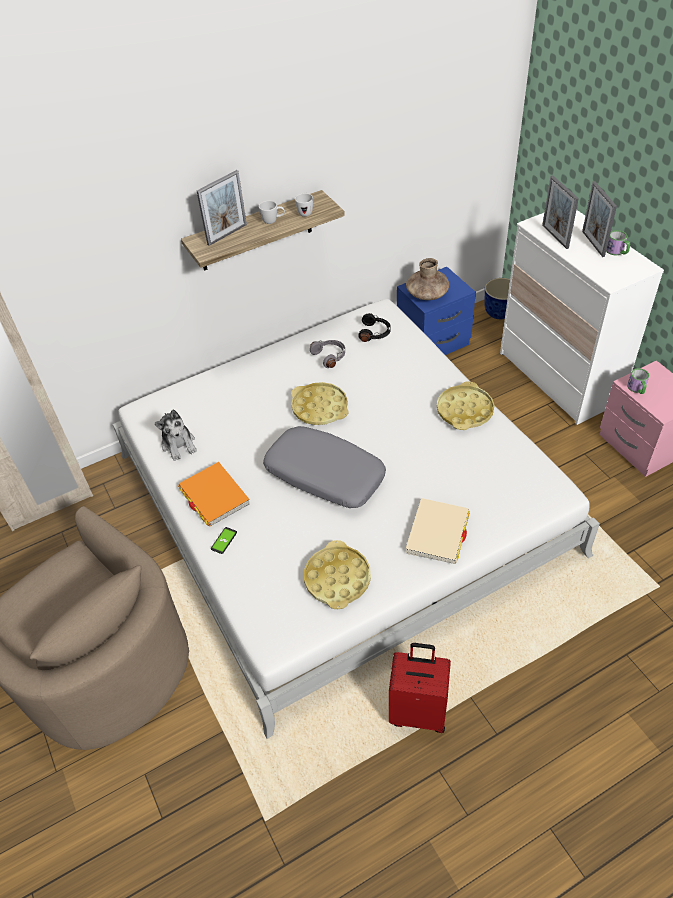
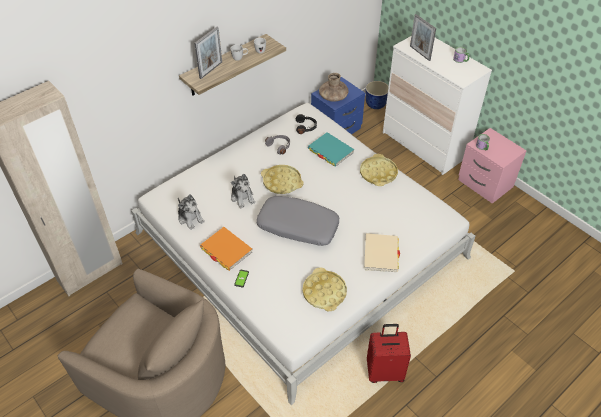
camera: 15 degrees left, 0 degrees up
picture frame [582,181,617,257] -> none
none -> plush toy [231,174,255,208]
none -> turquoise book [308,132,354,167]

